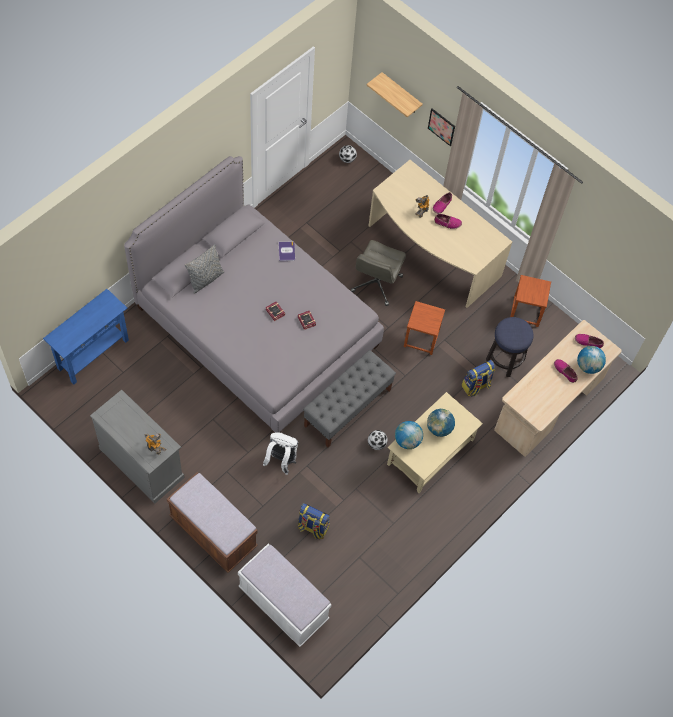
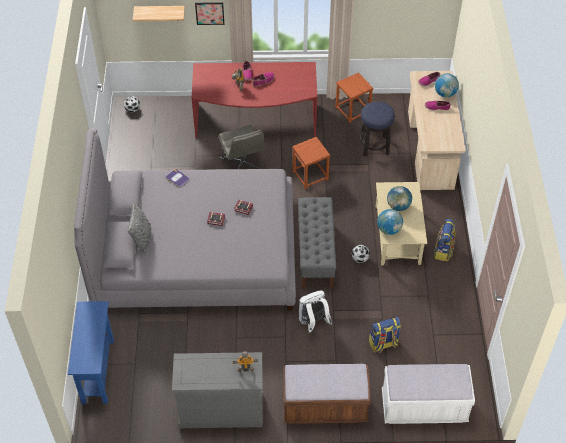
camera: 40 degrees left, 10 degrees down
beige desk [369,160,512,308] -> red desk [191,62,317,138]
backpack [461,360,495,396] -> backpack moved to [434,219,456,261]

